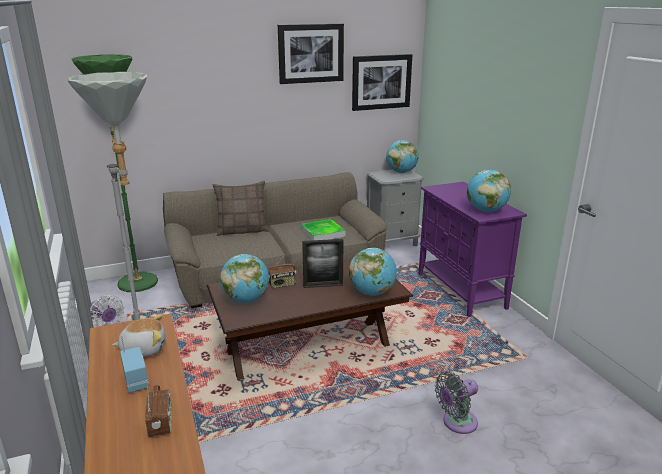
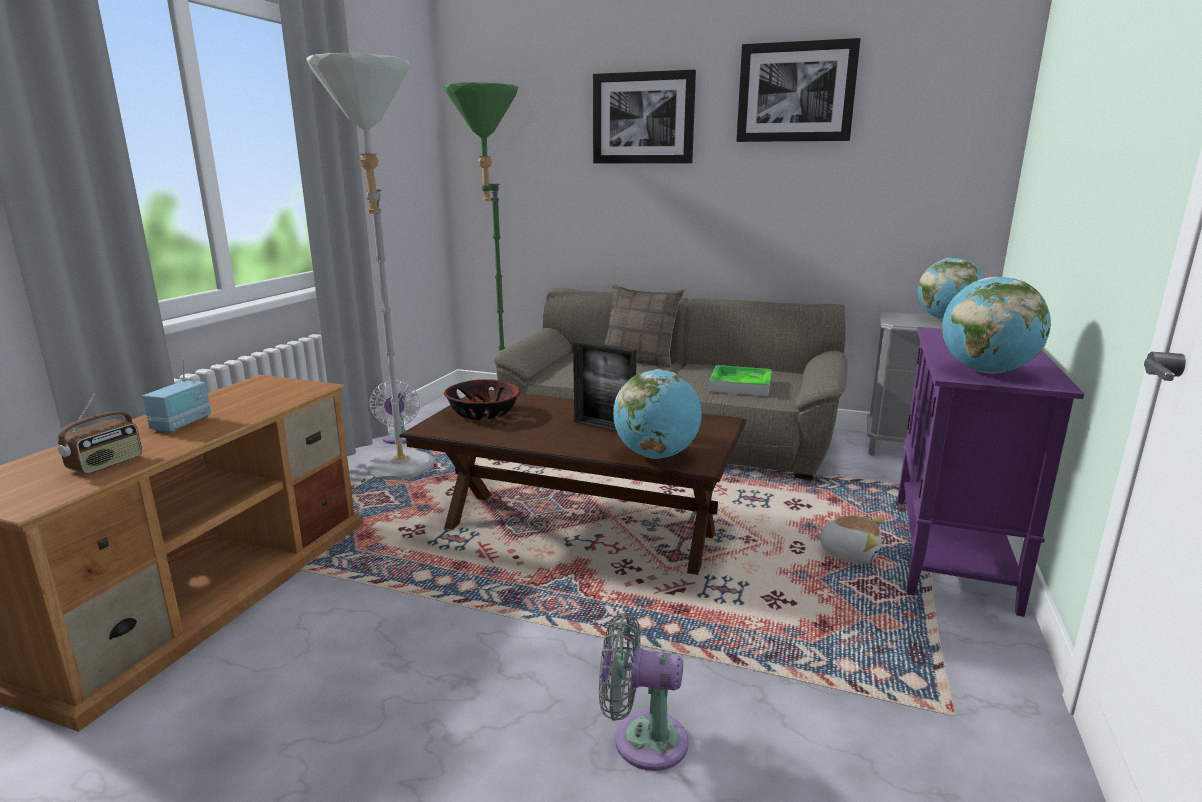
camera: 40 degrees right, 5 degrees down
plush toy [112,314,165,357] -> plush toy moved to [813,516,884,564]
globe [220,254,269,303] -> bowl [444,379,520,420]
radio [268,255,296,288] -> none
picture [352,54,412,111] -> picture moved to [593,70,696,163]

